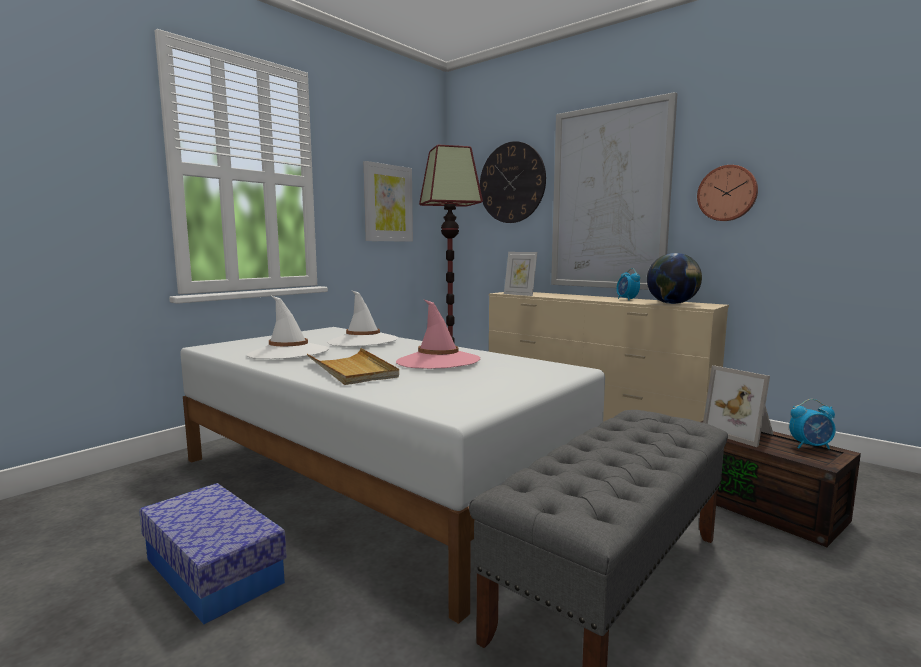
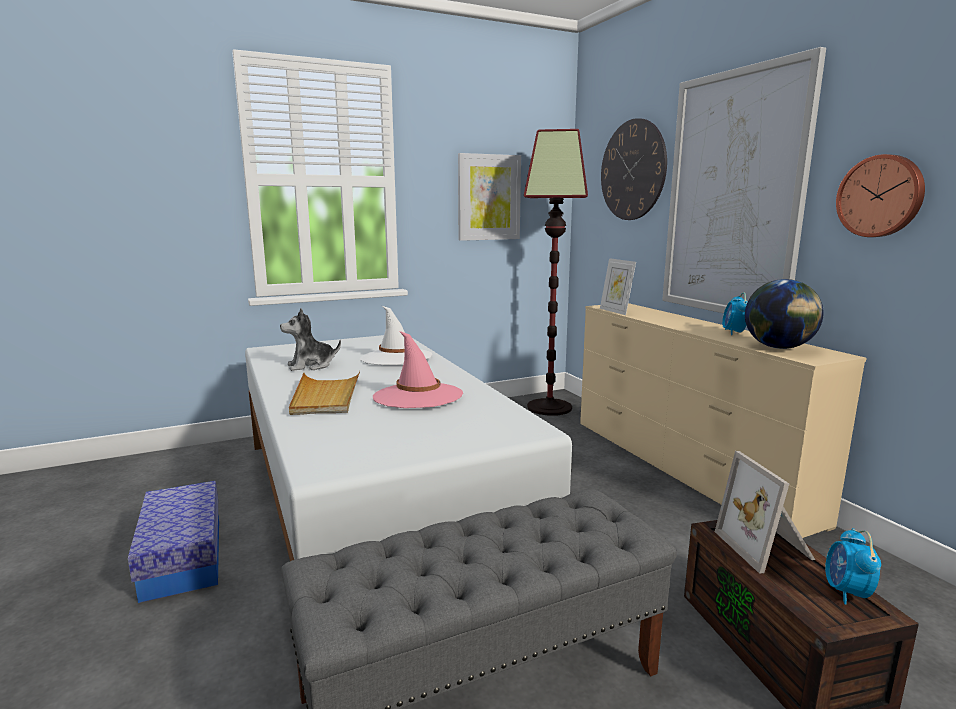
camera: 25 degrees right, 5 degrees up
white hat [247,295,329,359] -> plush toy [280,308,341,371]
alarm clock [789,399,836,449] -> alarm clock turned 75 degrees clockwise [825,528,881,604]

